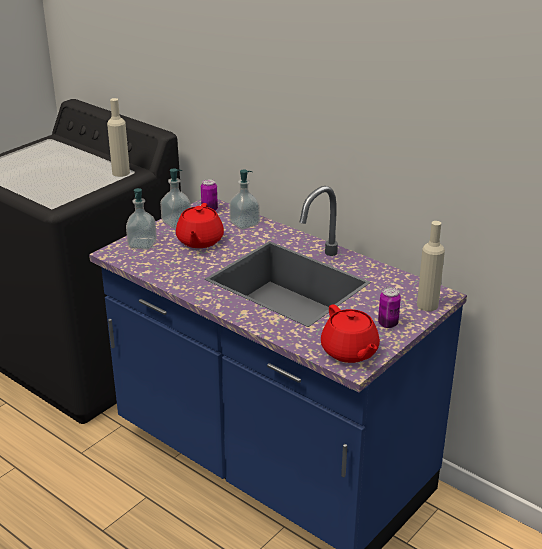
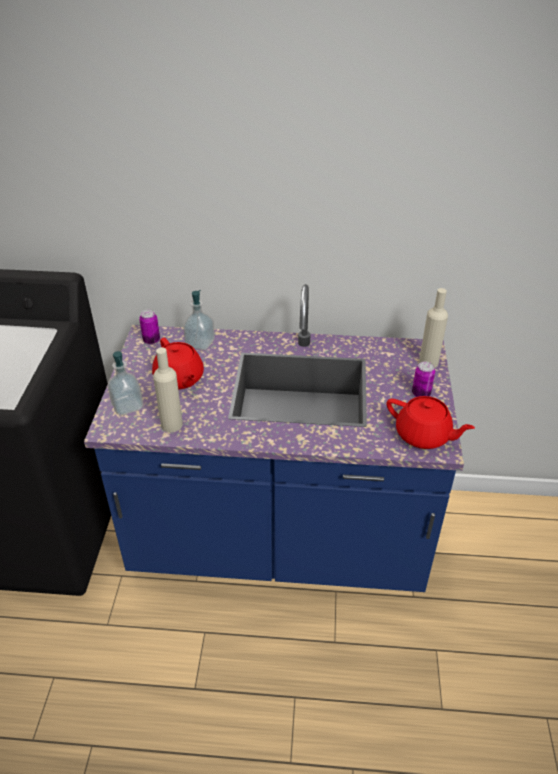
camera: 35 degrees left, 10 degrees up
beige bottle [107,98,130,177] -> beige bottle moved to [153,347,183,433]
soap dispenser [160,168,191,229] -> none

